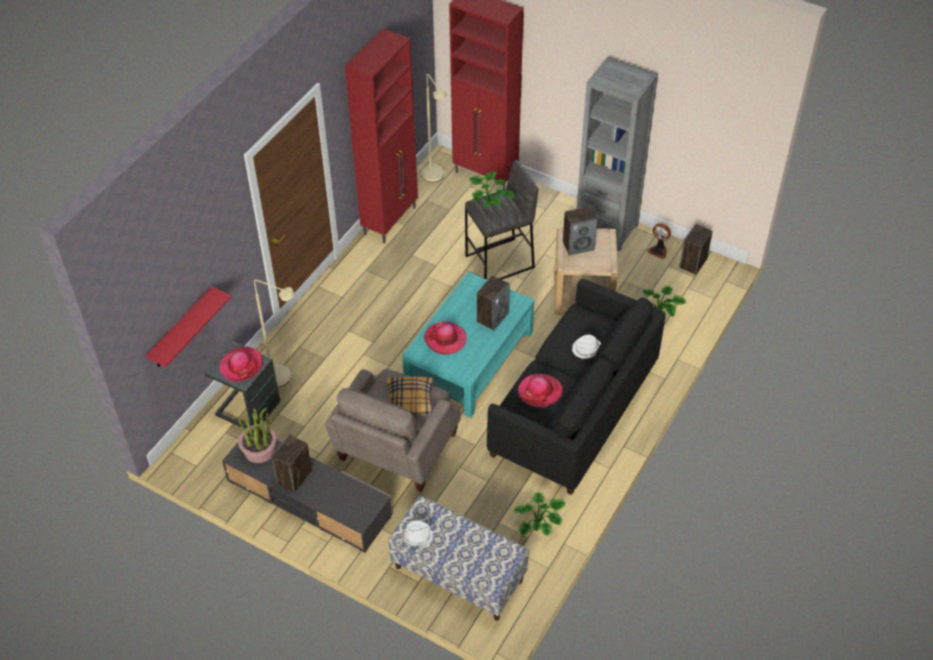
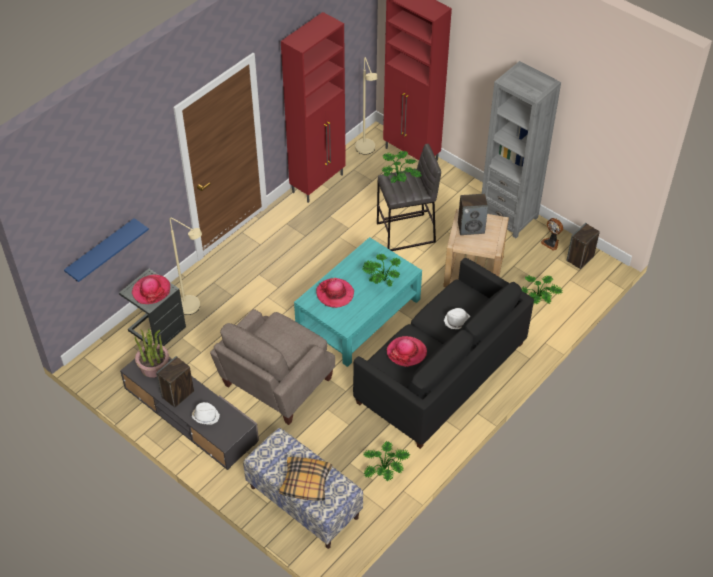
camera: 10 degrees right, 0 degrees up
red shelf [146,286,231,367] -> blue shelf [64,218,149,282]
pillow [386,377,434,416] -> pillow moved to [279,457,332,501]
white hat [401,520,434,546] -> white hat moved to [192,402,220,425]
speaker [477,275,510,331] -> potted plant [363,254,401,287]

